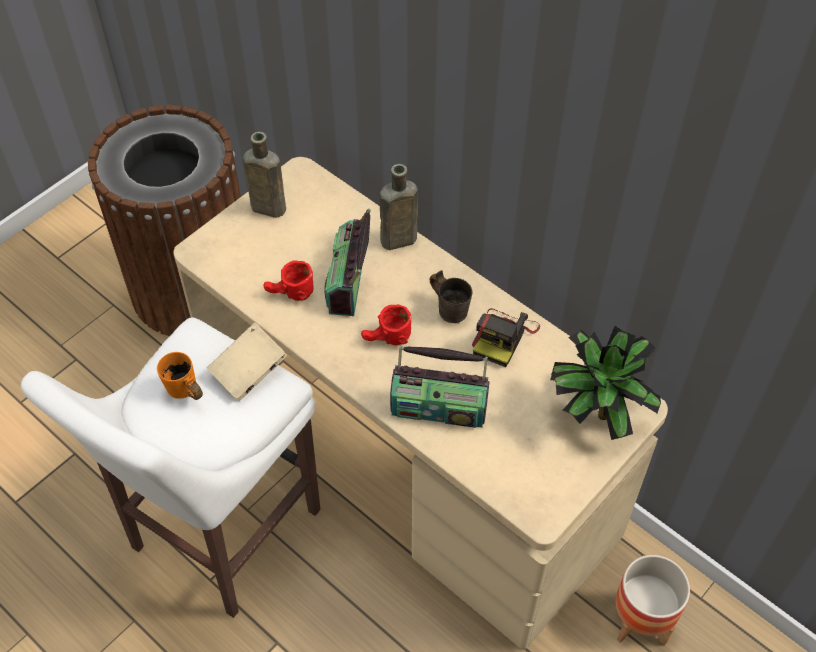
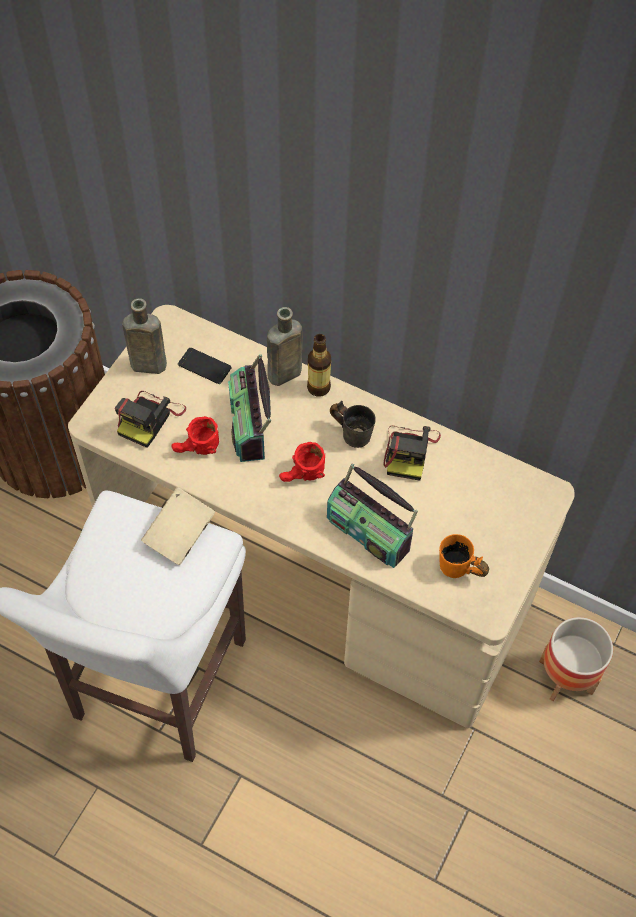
camera: 15 degrees left, 5 degrees up
orange mug [157,352,203,400] -> orange mug moved to [439,534,489,578]
radio [390,346,489,428] -> radio turned 45 degrees clockwise [327,463,418,568]
potted plant [550,326,661,440] -> none
none -> camera [115,391,186,448]
none -> phone [178,348,232,384]
none -> bottle [307,334,331,397]

